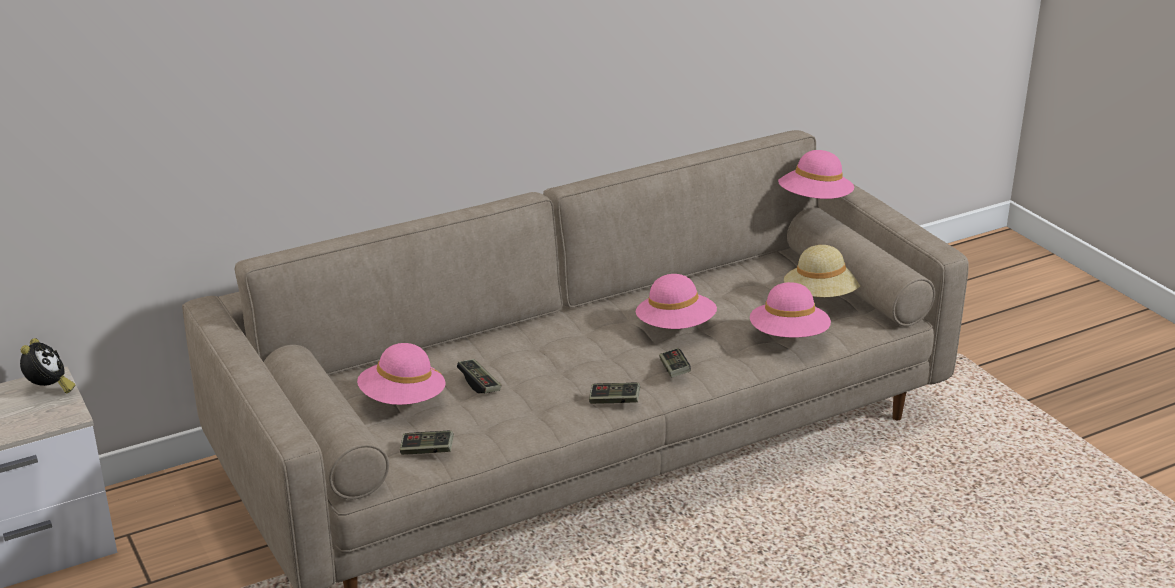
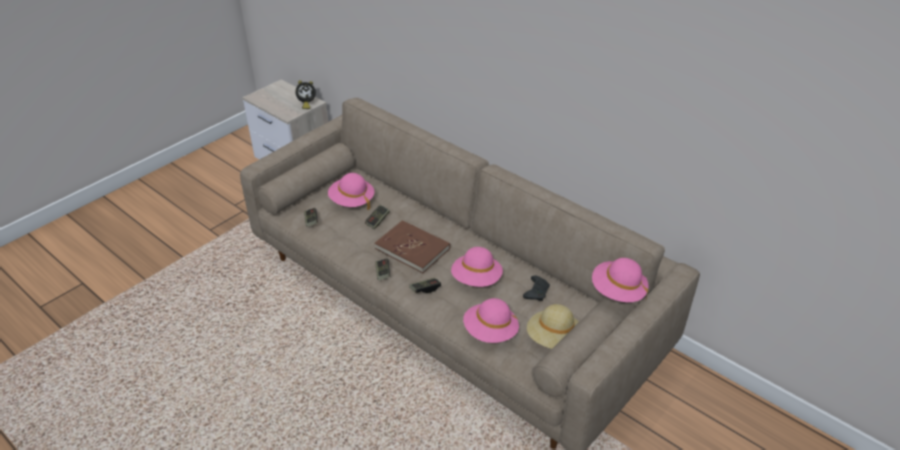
camera: 70 degrees right, 10 degrees up
none -> brown book [375,220,450,273]
none -> black game controller [523,275,550,301]

